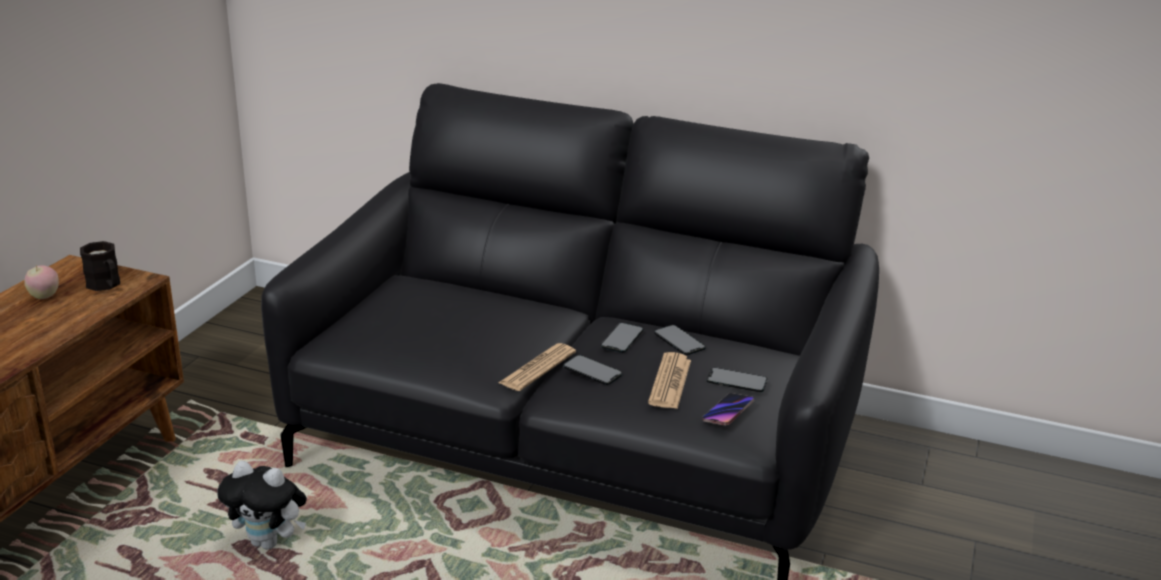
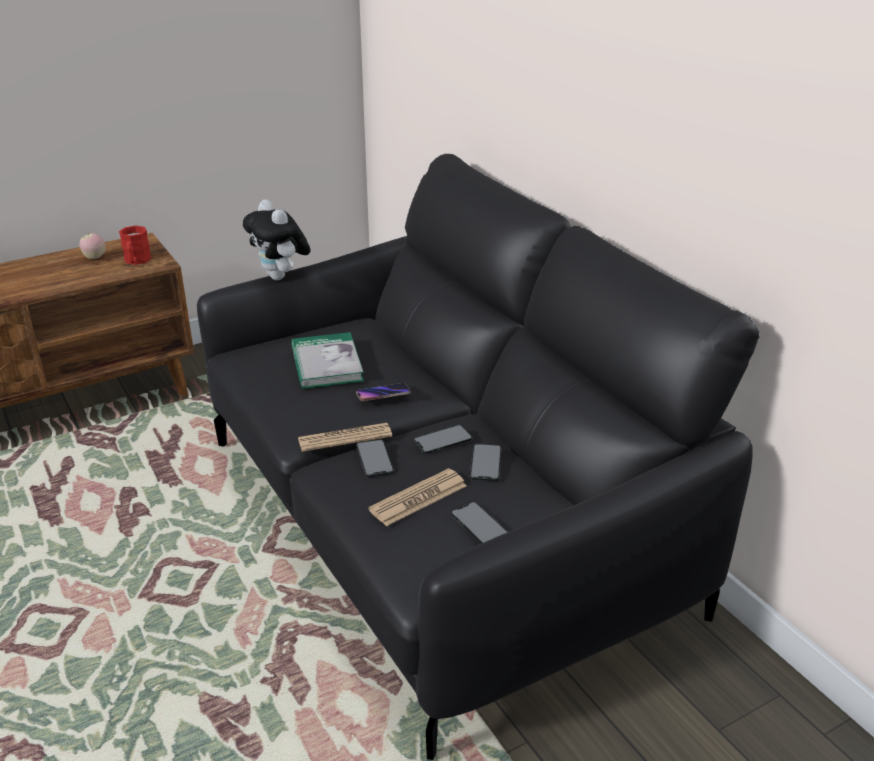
camera: 40 degrees right, 5 degrees up
black mug [80,241,120,291] -> red mug [119,226,152,265]
plush toy [218,461,307,550] -> plush toy moved to [243,199,311,280]
phone [702,393,754,425] -> phone moved to [356,383,411,401]
none -> book [291,332,364,389]

